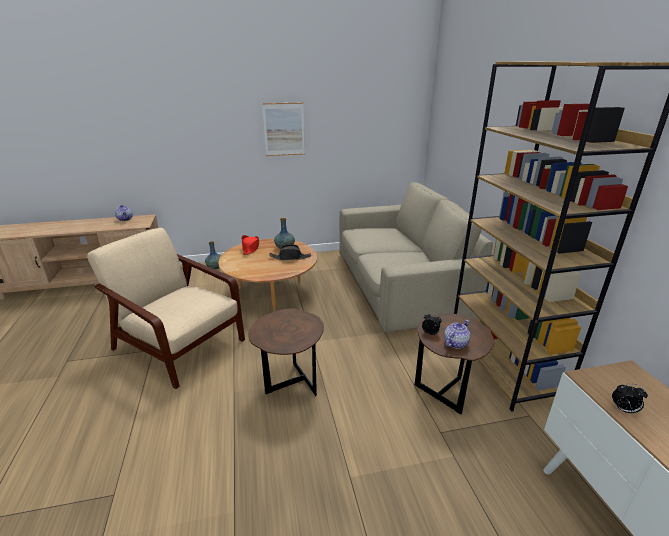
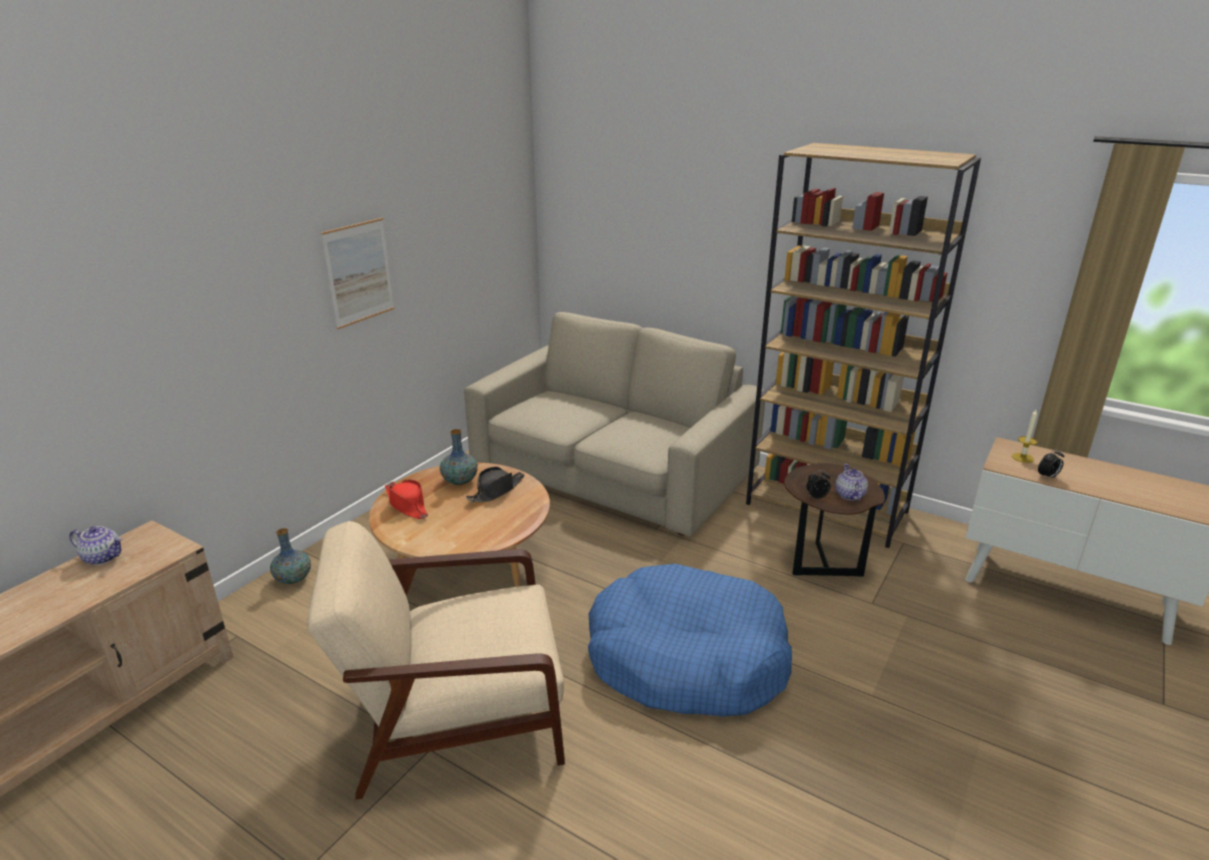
camera: 45 degrees left, 0 degrees up
brown side table [249,308,324,396] -> blue dog bed [588,564,792,717]
none -> candle [1012,410,1037,463]

